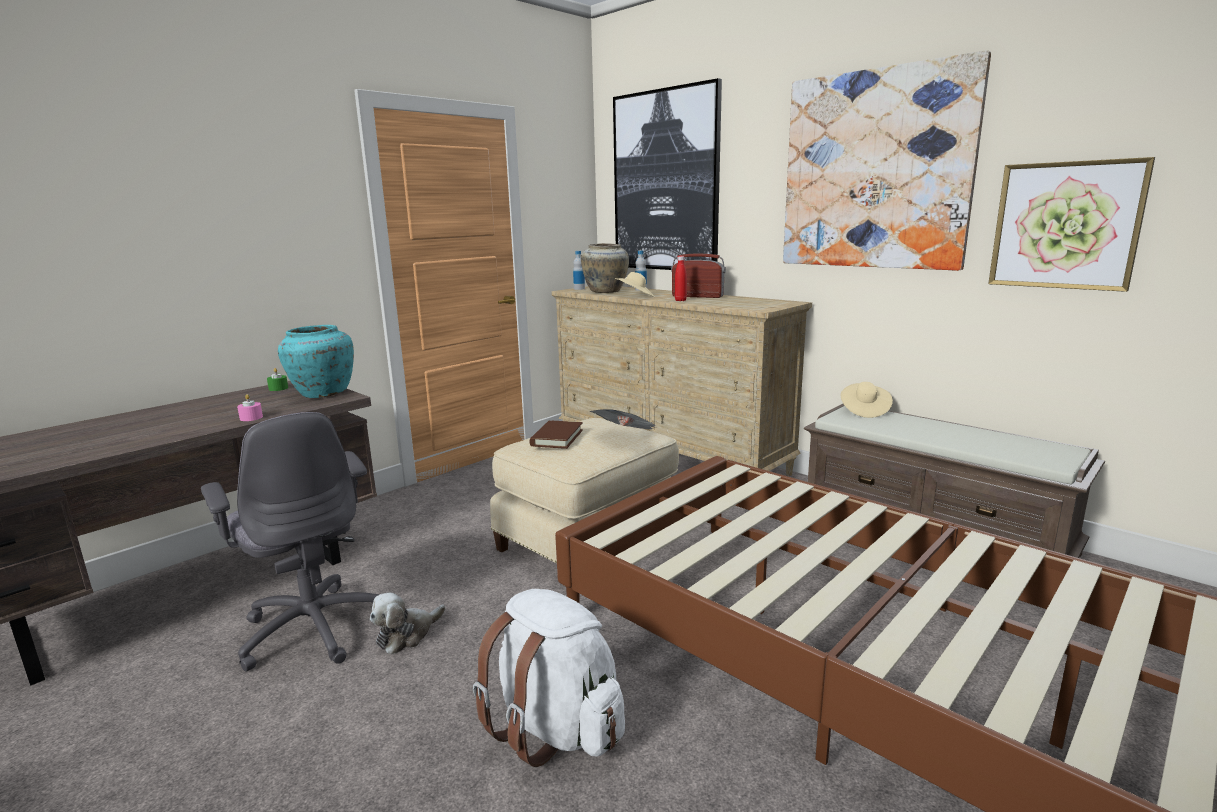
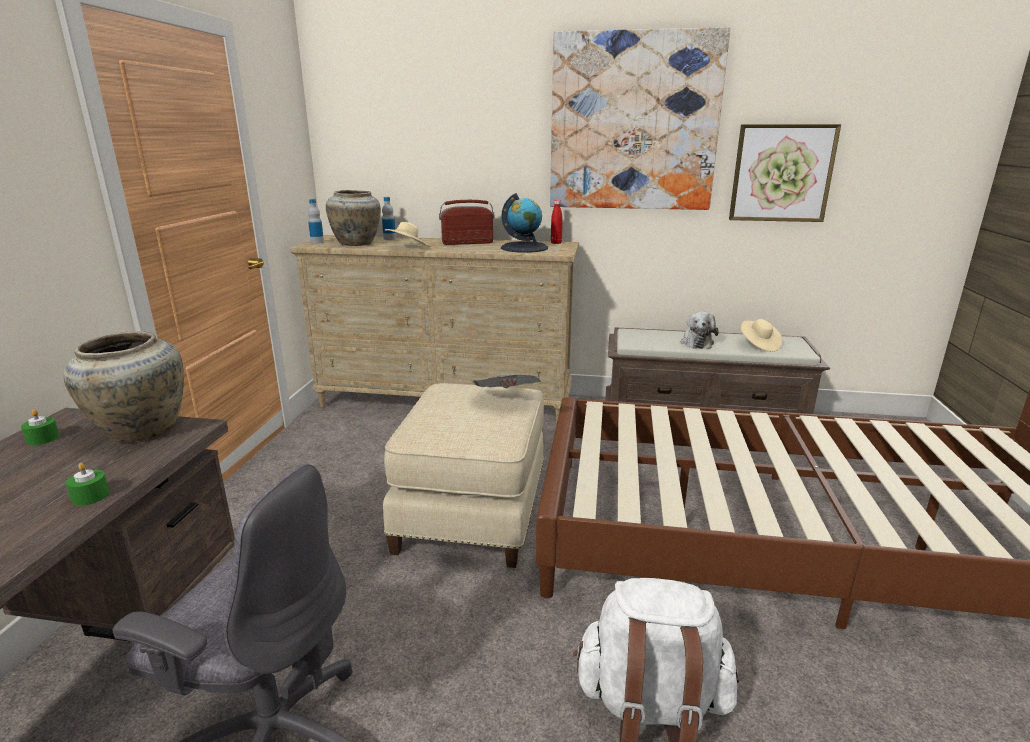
camera: 35 degrees left, 5 degrees up
pink candle [237,394,263,421] -> green candle [66,463,110,506]
turquoise vase [278,325,354,398] -> beige vase [63,331,184,442]
plush toy [370,593,446,655] -> plush toy moved to [681,311,719,349]
brown book [529,421,583,449] -> none
picture [613,78,722,270] -> none
red bottle [675,256,687,301] -> red bottle moved to [551,200,563,244]
beige hat [841,382,893,418] -> beige hat moved to [740,319,783,352]
none -> globe [501,193,548,253]

